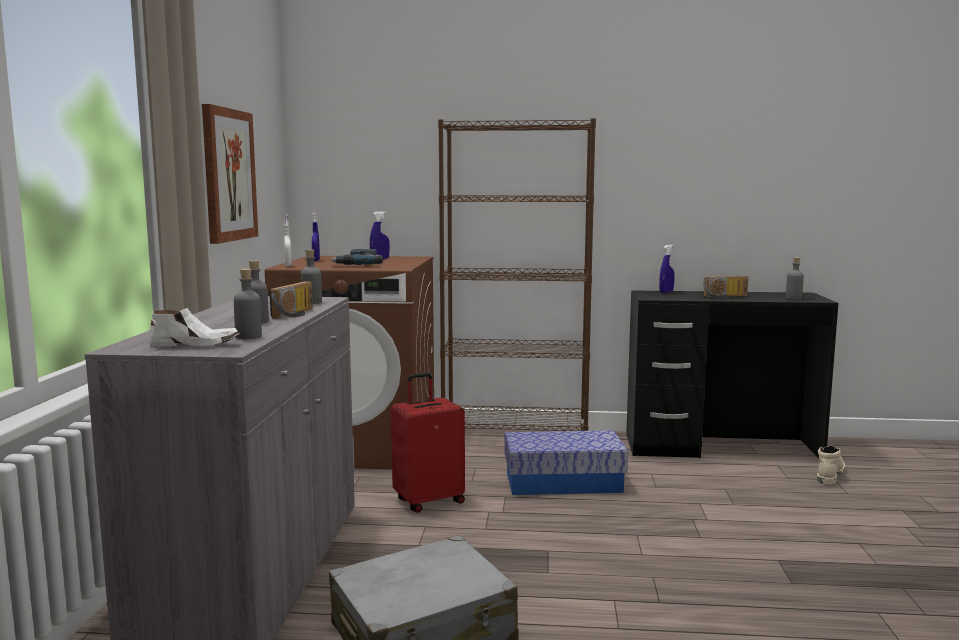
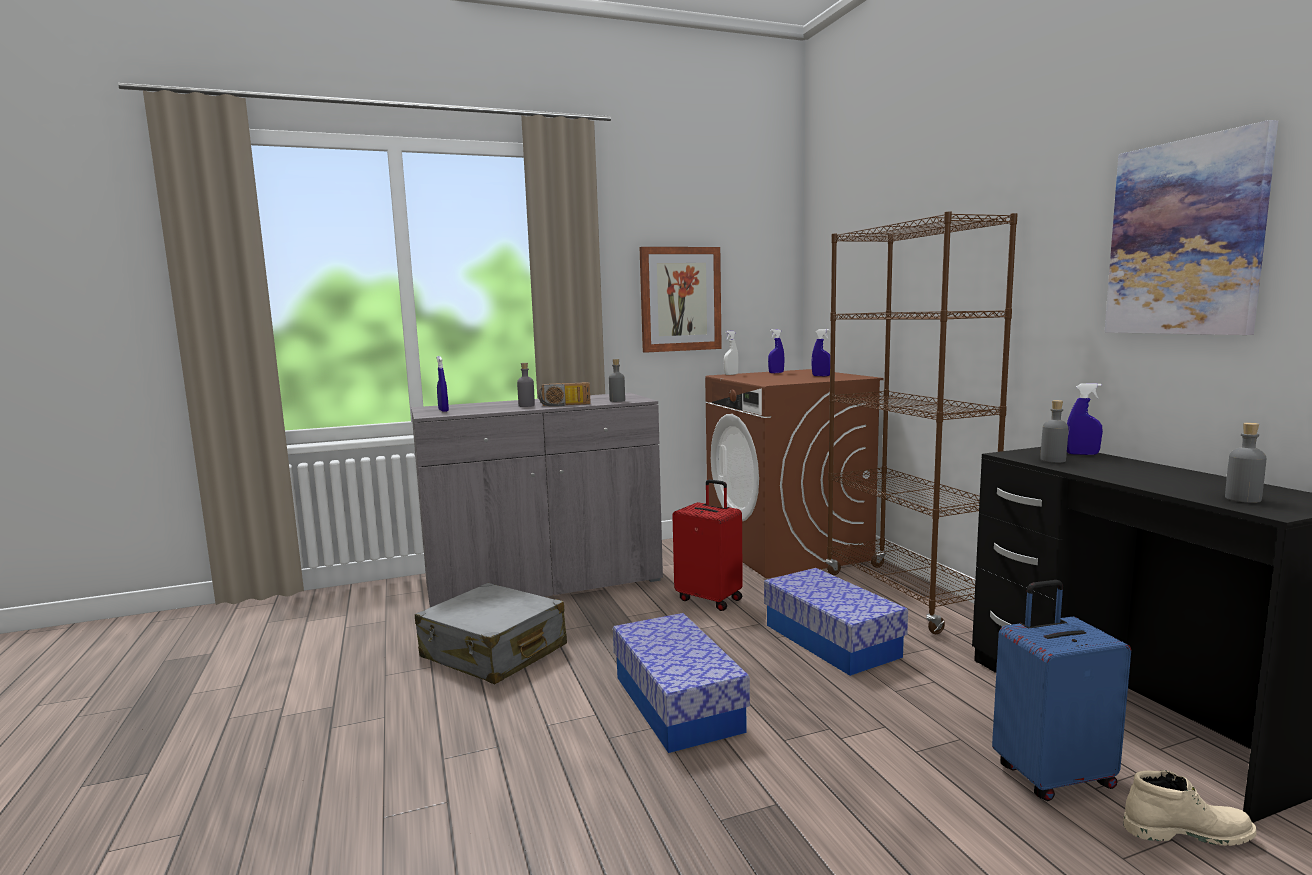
camera: 65 degrees right, 0 degrees up
white shoe [149,308,239,347] -> blue spray bottle [437,356,449,412]
grey bottle [234,269,262,339] -> grey bottle moved to [1040,400,1069,463]
power drill [331,249,383,265] -> none
radio [703,276,749,298] -> none
none -> storage box [613,613,750,753]
none -> blue suitcase [992,580,1131,801]
none -> picture [1104,120,1278,335]

